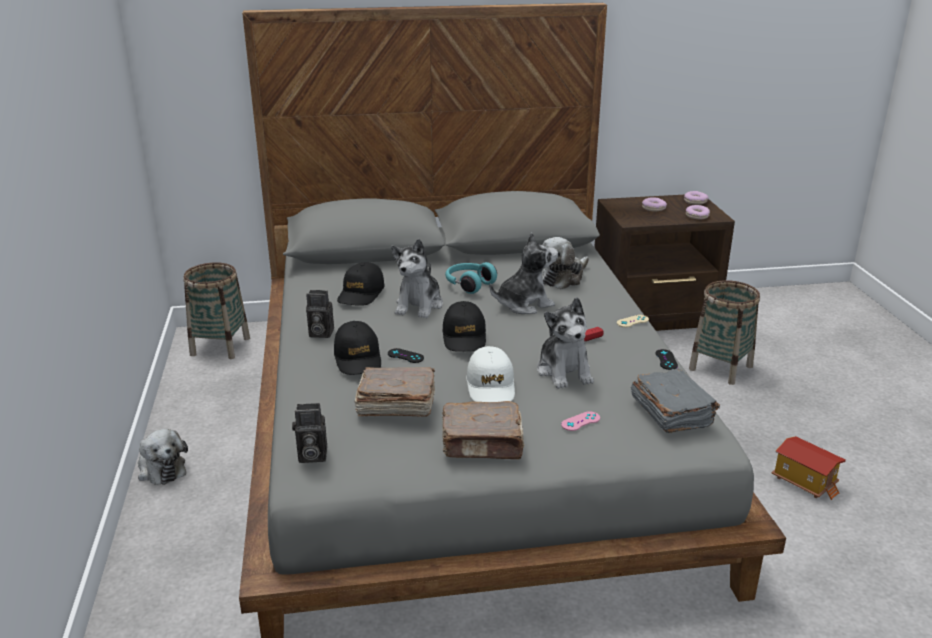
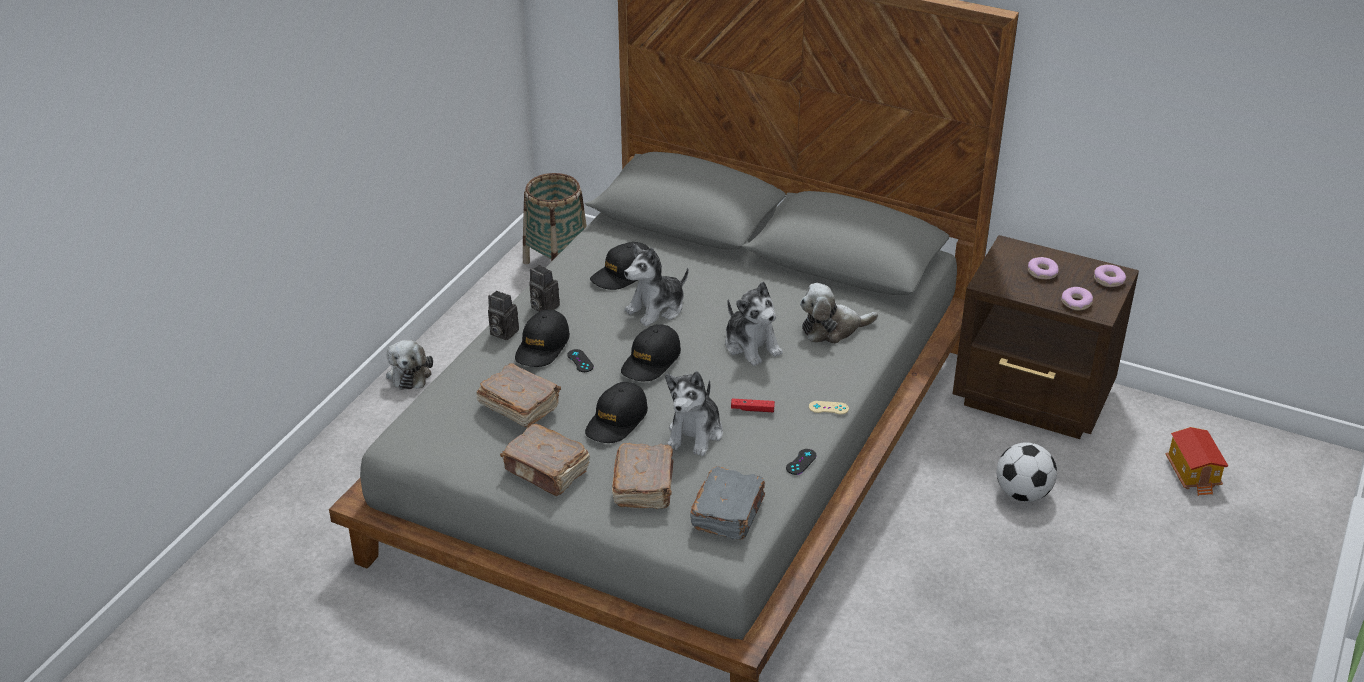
camera: 35 degrees right, 10 degrees up
camera [292,403,327,463] -> camera moved to [488,291,519,340]
turquoise headphones [445,262,497,294] -> none
white cap [466,346,515,402] -> black cap [585,382,648,443]
plush toy [489,232,558,314] -> plush toy turned 45 degrees clockwise [725,282,783,366]
pink game controller [561,411,600,431] -> brown book [612,443,673,509]
basket [689,280,760,385] -> football [997,442,1057,502]
toy house [771,436,846,500] -> toy house moved to [1166,427,1228,496]

